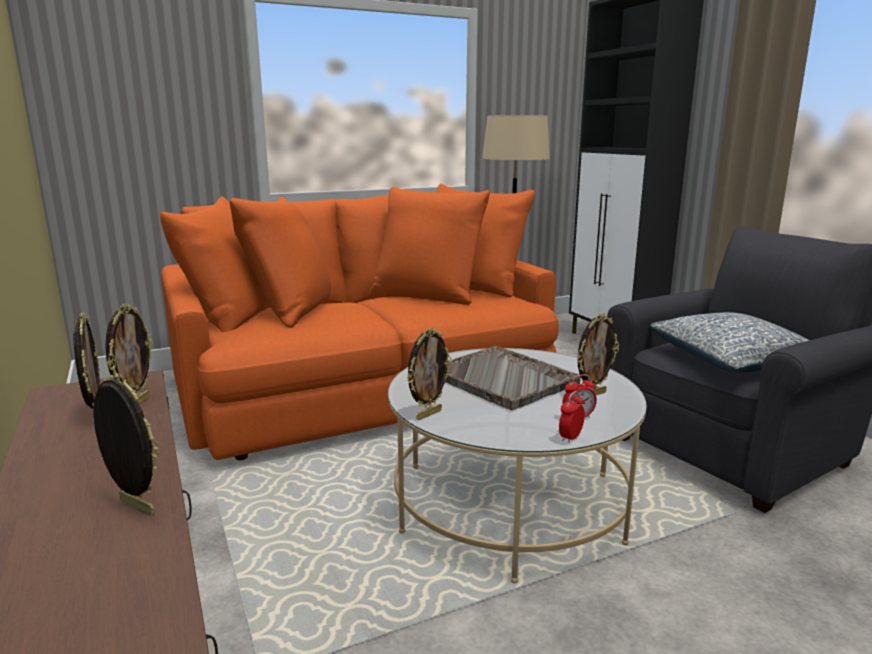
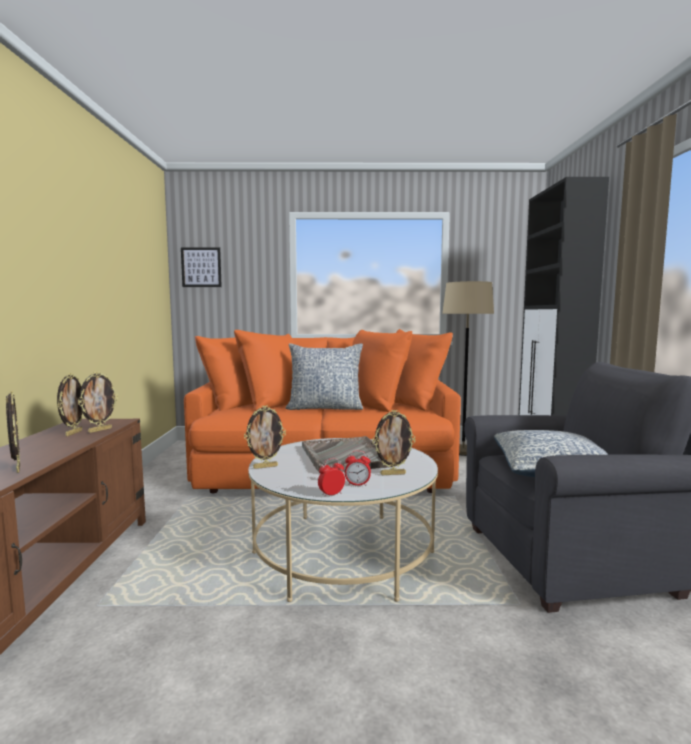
camera: 25 degrees right, 10 degrees down
none -> picture [181,247,222,287]
none -> pillow [285,343,363,410]

